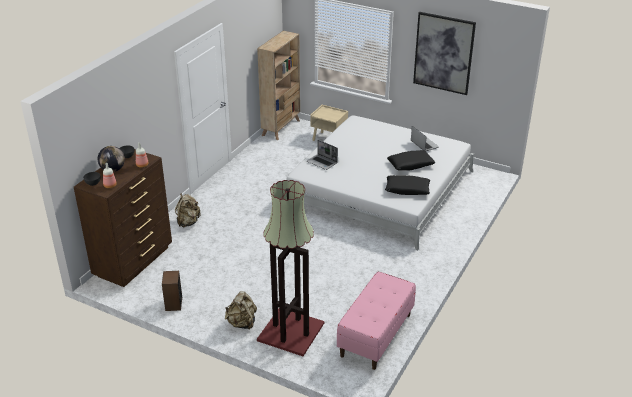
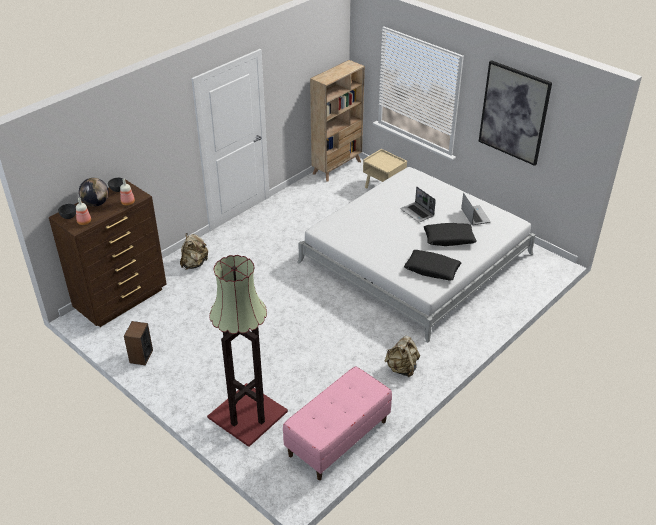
camera: 15 degrees right, 5 degrees up
beige backpack [225,291,257,330] -> beige backpack moved to [384,336,420,377]
laptop [307,140,338,170] -> laptop moved to [401,187,436,222]

